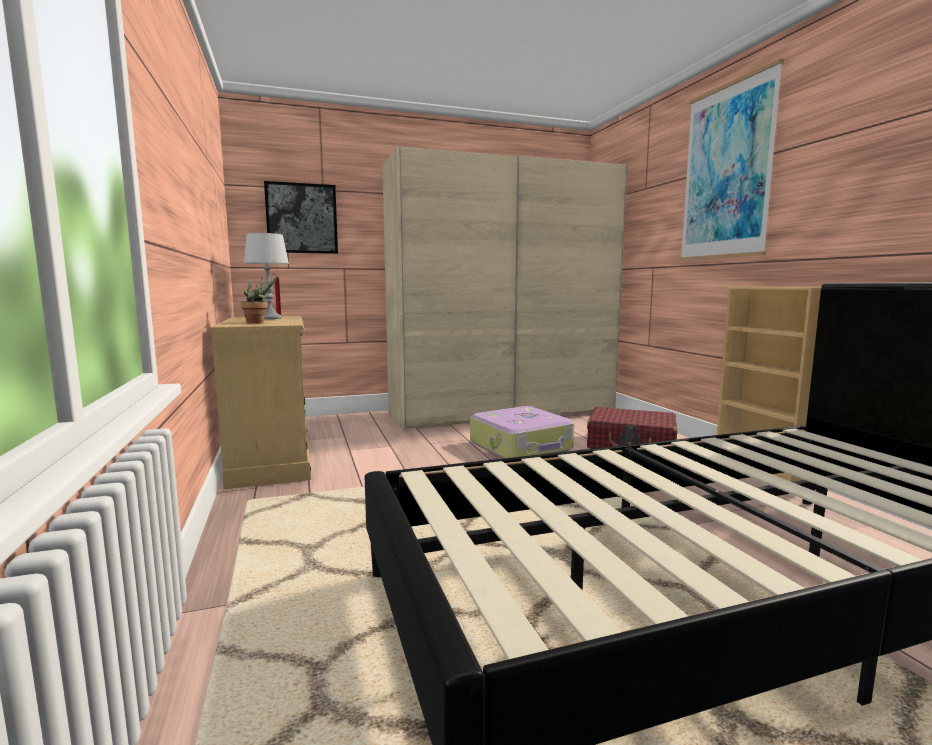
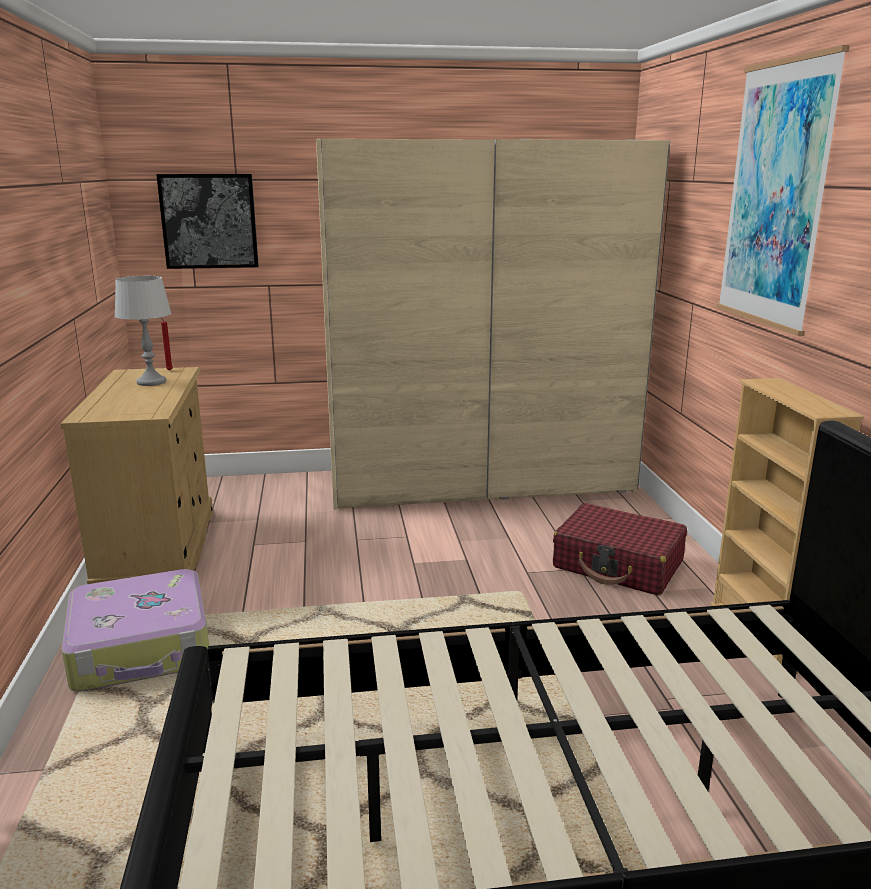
camera: 10 degrees right, 10 degrees up
potted plant [241,276,278,323] -> none
suitcase [470,406,574,458] -> suitcase moved to [62,569,209,692]

